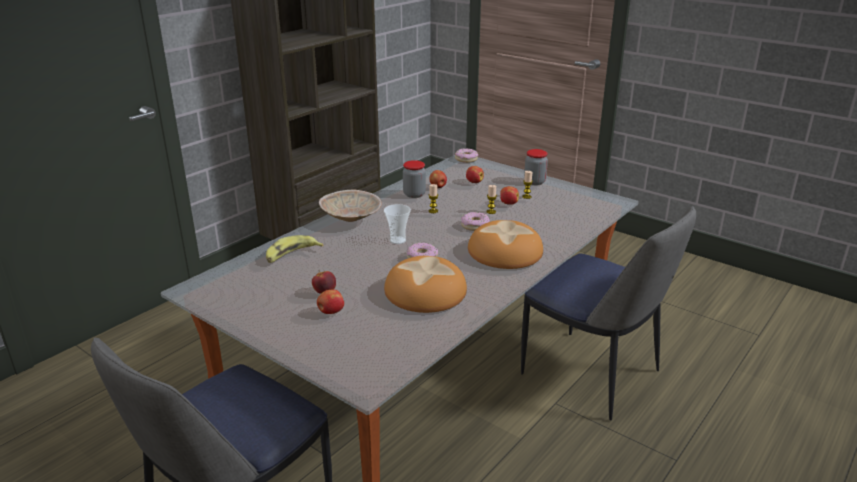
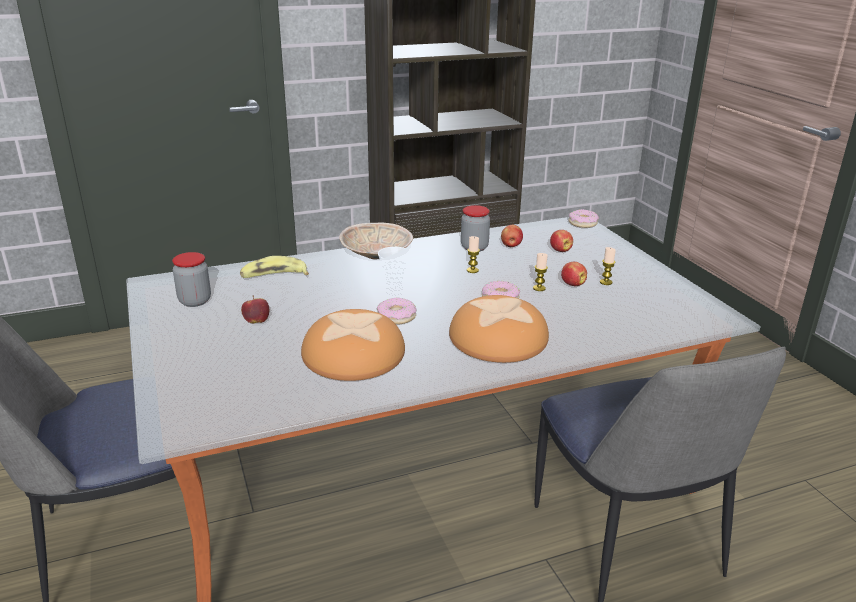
camera: 30 degrees right, 0 degrees up
apple [317,290,344,314] -> none
jar [524,149,548,185] -> jar moved to [172,252,211,307]

